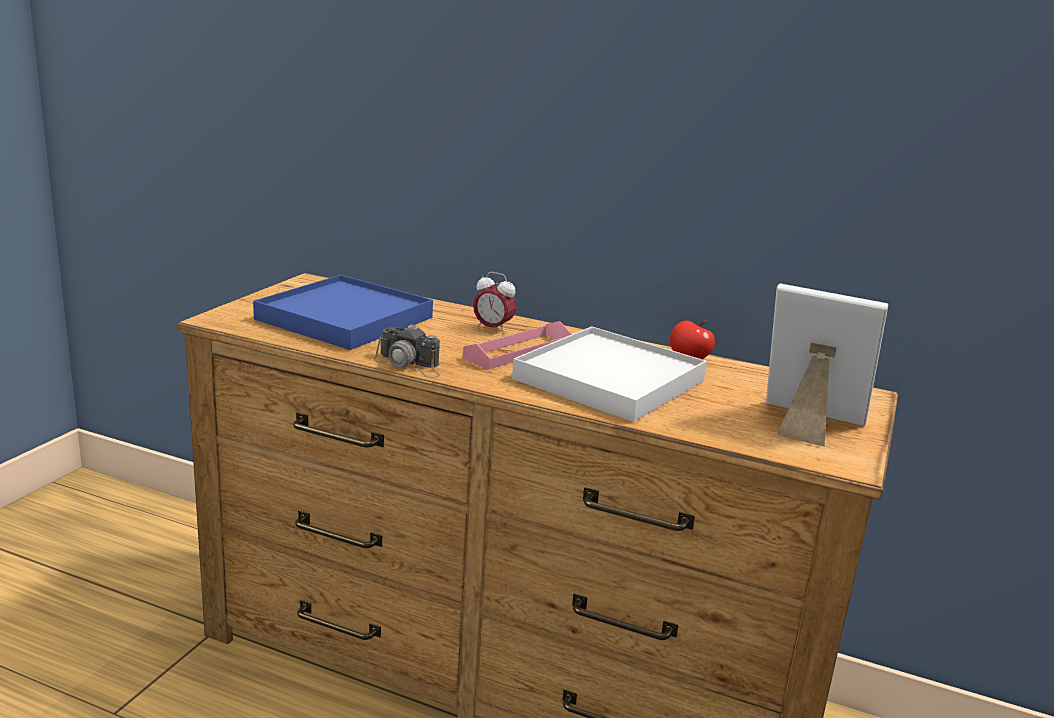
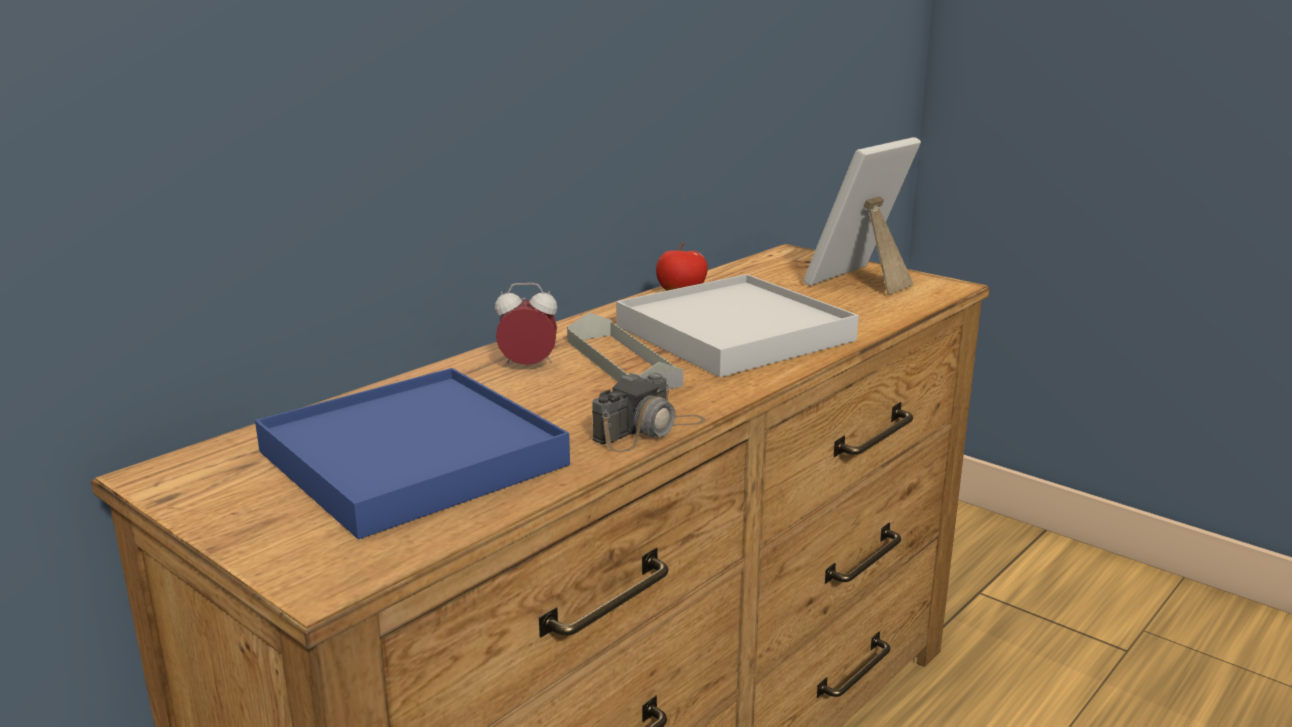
camera: 70 degrees left, 0 degrees up
pink tray [463,321,572,370] -> grey tray [567,313,683,390]
alarm clock [473,272,517,334] -> alarm clock turned 135 degrees counterclockwise [495,283,557,365]

